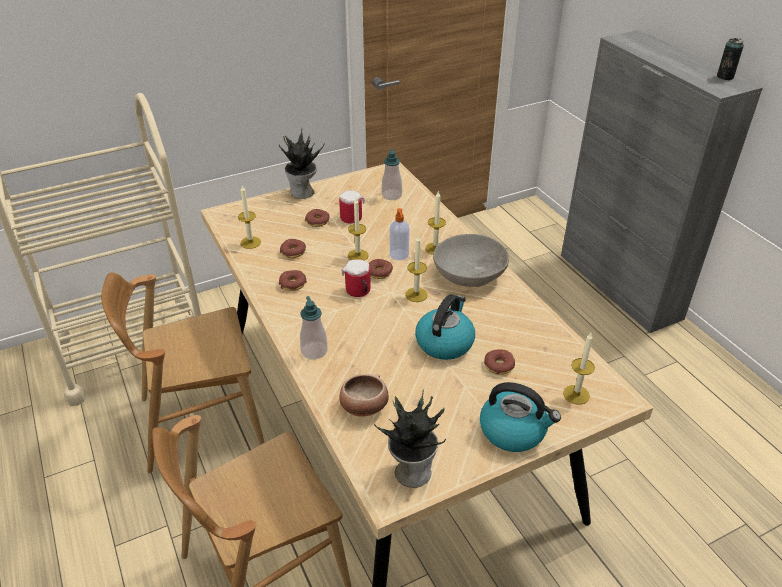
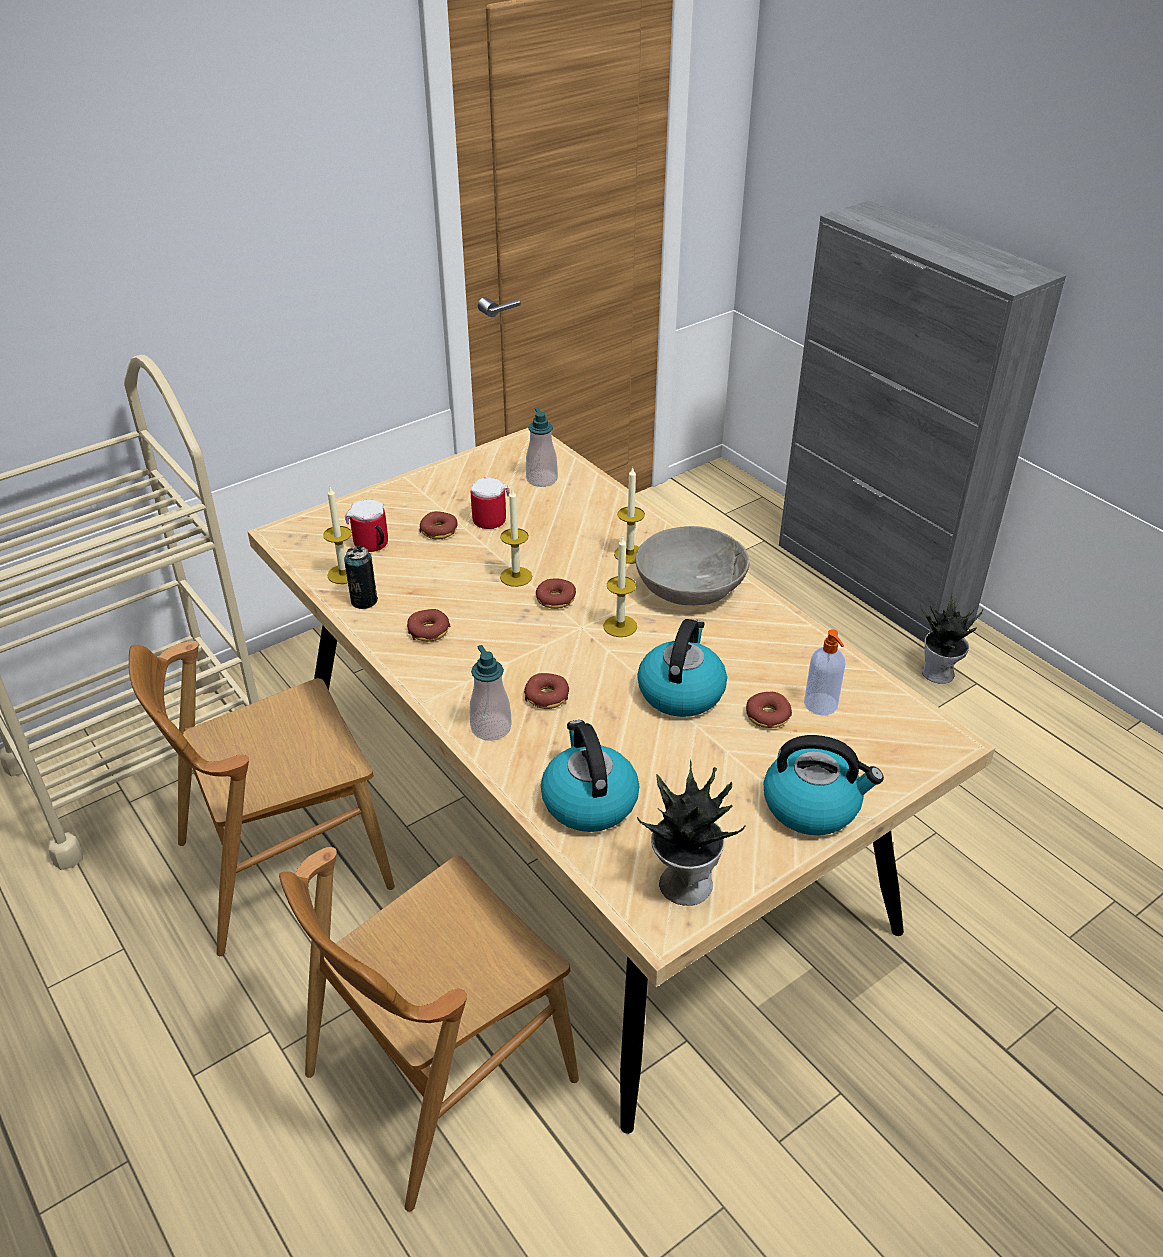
camera: 10 degrees left, 0 degrees up
potted plant [279,127,325,199] -> potted plant moved to [920,592,983,684]
donut [280,239,306,258] -> donut moved to [524,673,569,709]
bowl [339,374,389,417] -> kettle [541,720,639,832]
mug [341,259,370,297] -> mug moved to [345,499,388,552]
soap dispenser [390,208,409,260] -> soap dispenser moved to [804,629,845,715]
candle [563,333,595,405] -> none
can [717,38,744,80] -> can moved to [344,546,378,609]

